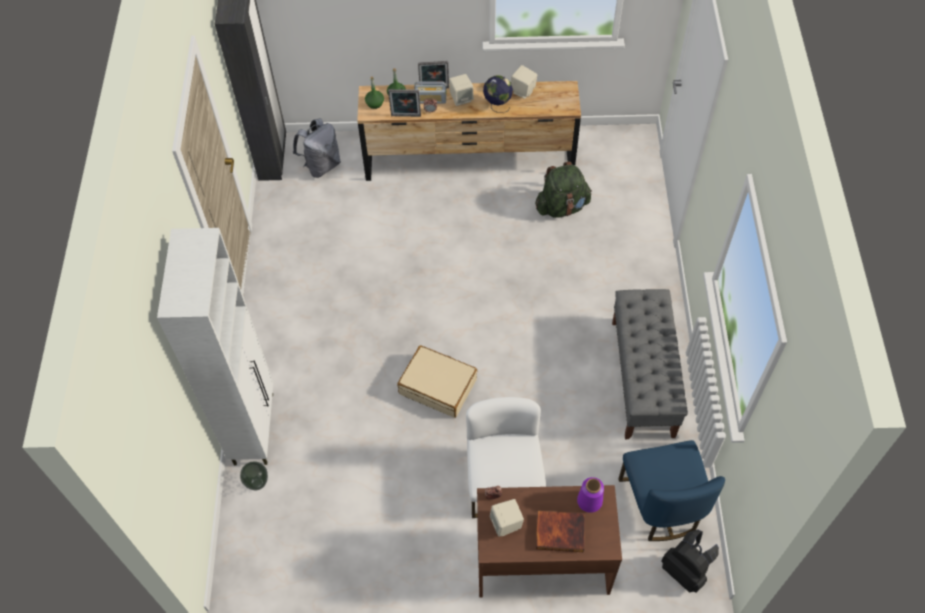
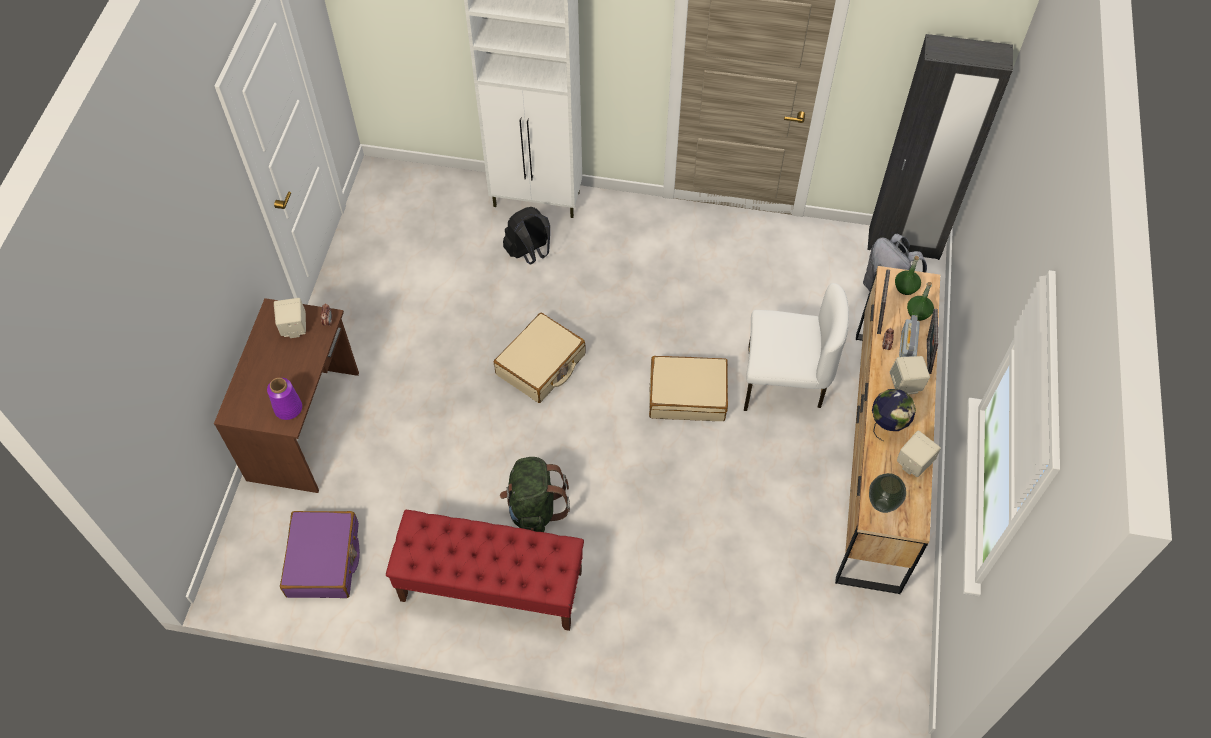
camera: 100 degrees right, 0 degrees up
vase [240,461,268,490] -> vase moved to [869,473,906,513]
white chair [466,397,546,518] -> white chair moved to [744,283,849,411]
green backpack [535,161,592,218] -> green backpack moved to [500,457,570,532]
book [536,511,584,552] -> none
grey bench [612,289,688,439] -> red bench [386,510,584,631]
blue chair [618,440,725,541] -> purple suitcase [280,511,360,598]
black backpack [661,529,719,593] -> black backpack moved to [503,207,550,264]
none -> beige suitcase [649,356,728,421]

